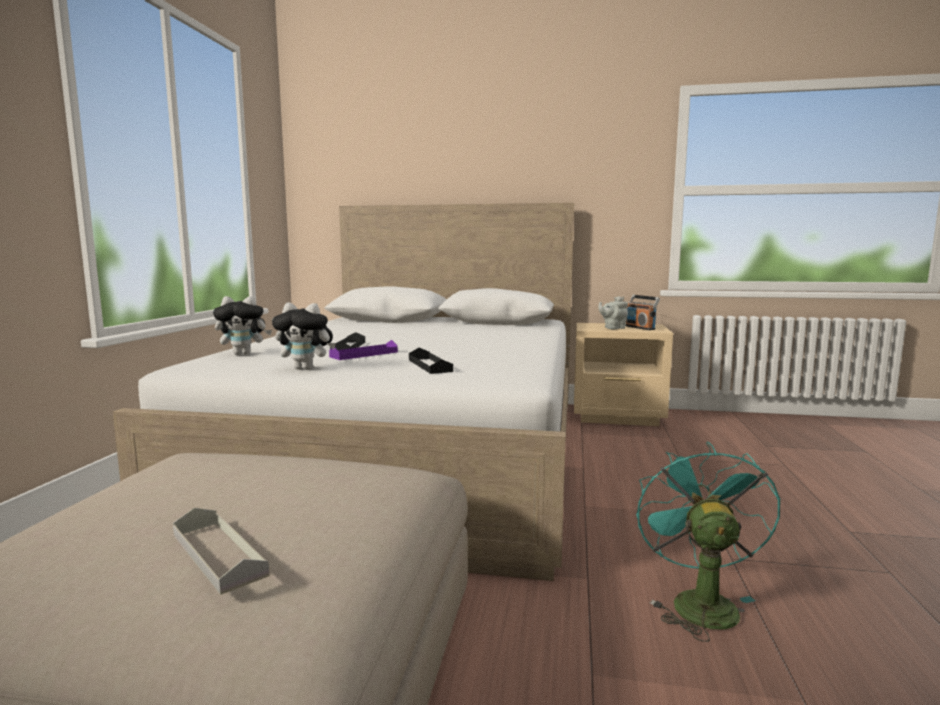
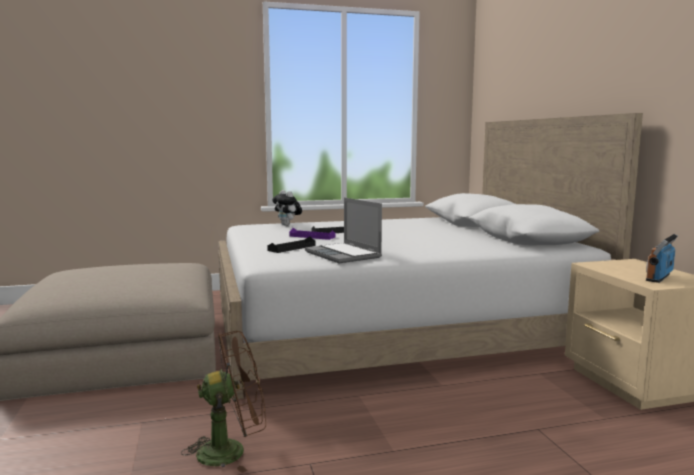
camera: 65 degrees right, 0 degrees up
grey tray [173,508,270,595] -> none
plush toy [272,303,336,370] -> none
grey teapot [598,296,628,329] -> none
turquoise fan [636,442,780,642] -> brown fan [181,331,266,473]
none -> laptop [305,198,382,263]

